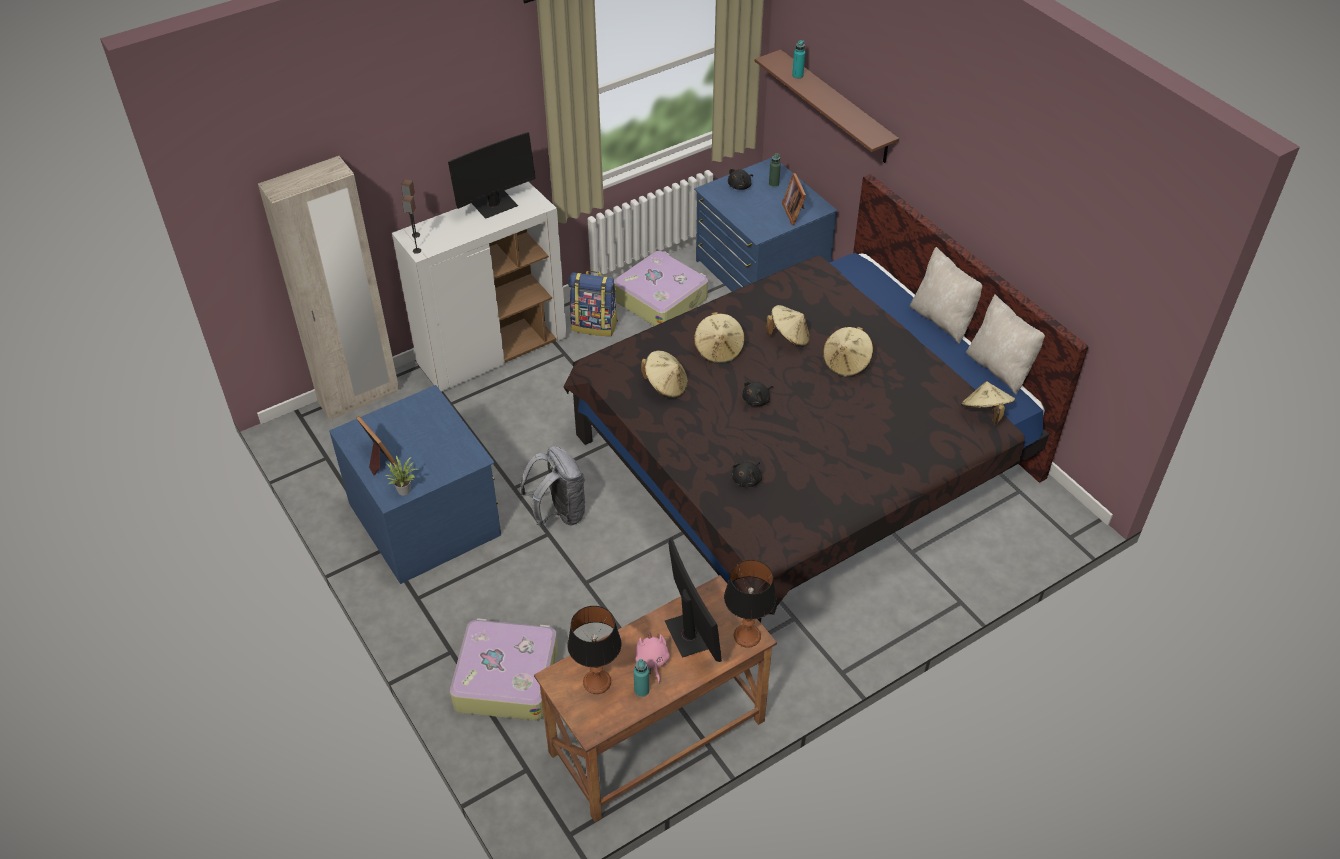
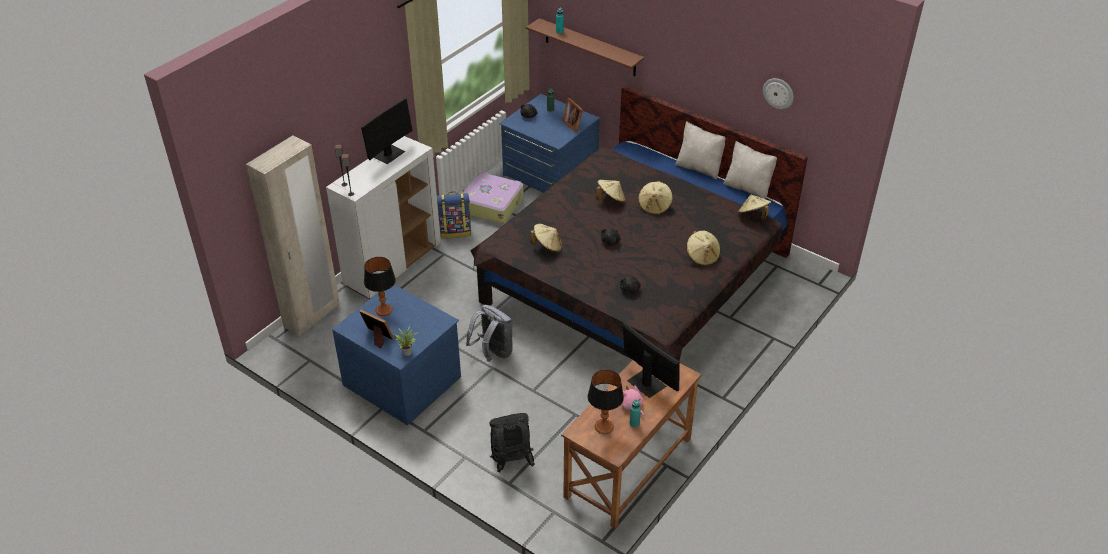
camera: 20 degrees left, 5 degrees down
suitcase [450,618,558,721] -> black backpack [489,413,535,472]
beige hat [694,312,745,364] -> beige hat moved to [687,231,721,266]
table lamp [724,560,776,648] -> table lamp moved to [364,257,396,317]
none -> wall clock [763,78,794,109]

